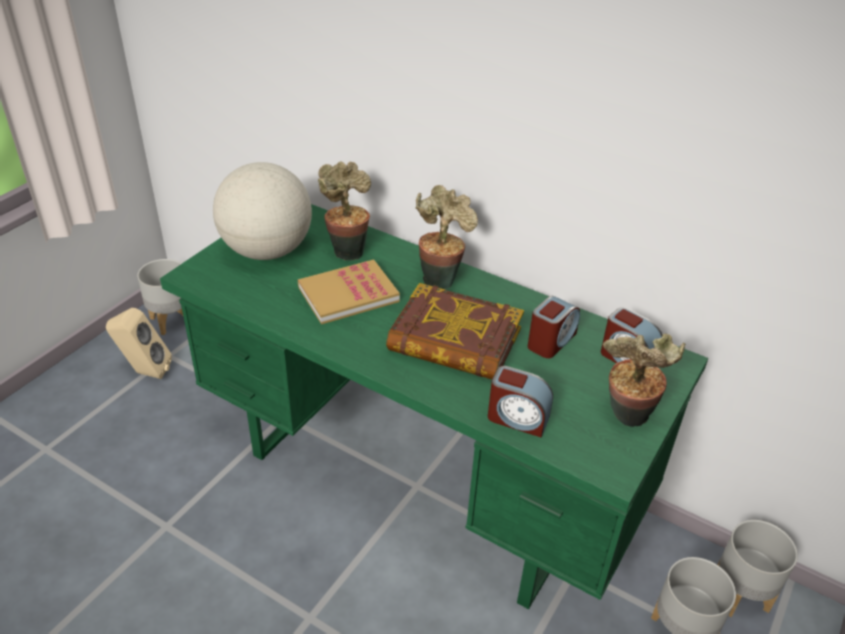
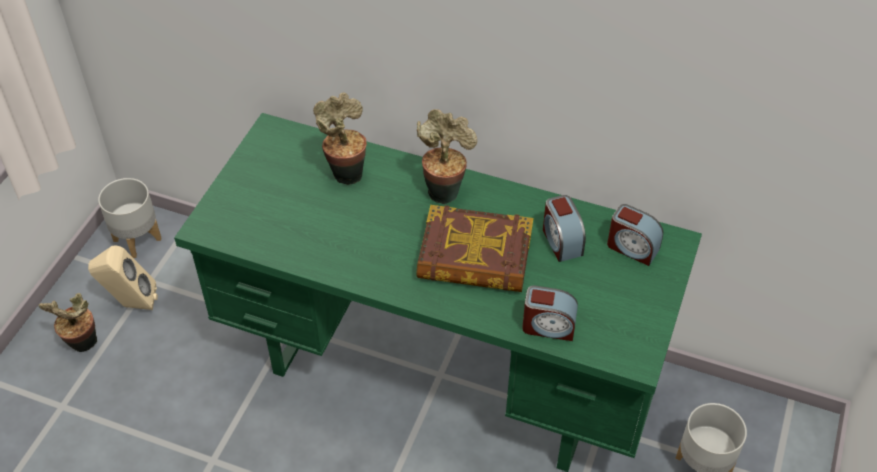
camera: 10 degrees left, 10 degrees up
globe [213,162,312,260] -> none
book [298,259,400,324] -> none
alarm clock [528,296,580,358] -> alarm clock turned 135 degrees clockwise [543,195,586,262]
potted plant [603,334,685,427] -> potted plant moved to [39,293,97,352]
grey planter [718,520,798,617] -> none

